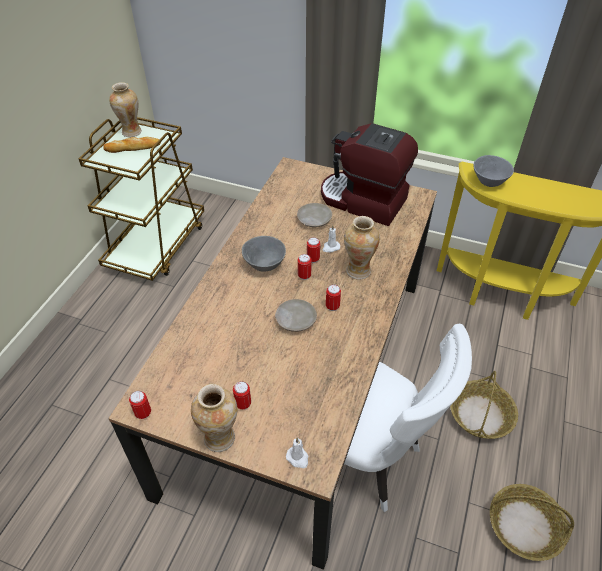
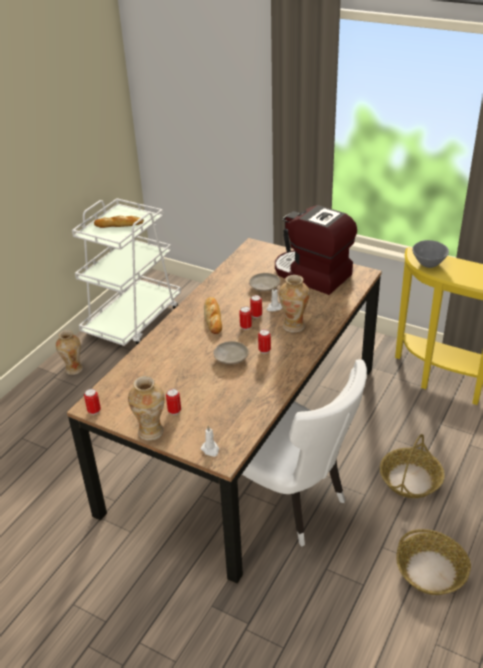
camera: 10 degrees right, 10 degrees down
brown cart [79,117,204,281] -> white cart [72,198,181,346]
vase [109,82,142,137] -> vase moved to [56,330,83,375]
grey bowl [242,236,286,272] -> bread [204,297,222,334]

